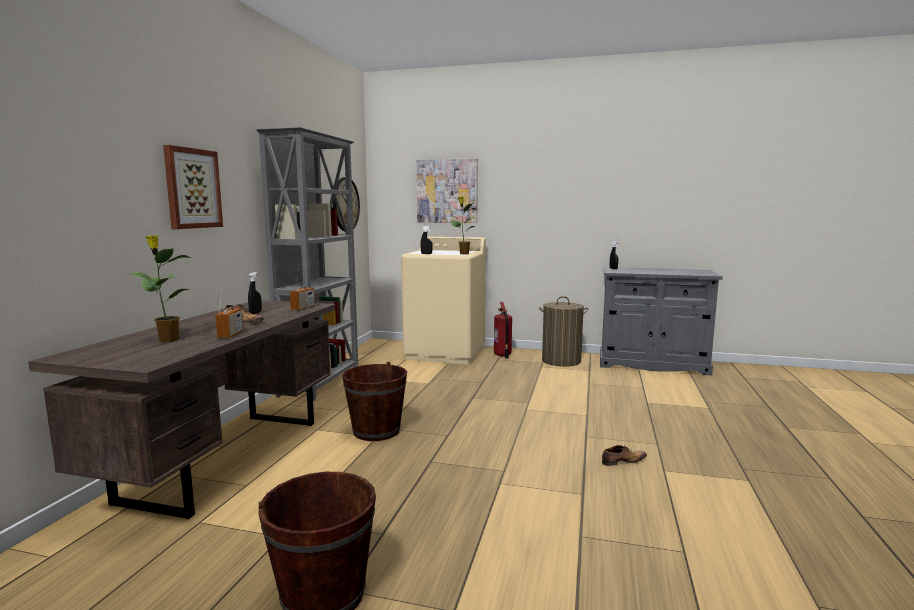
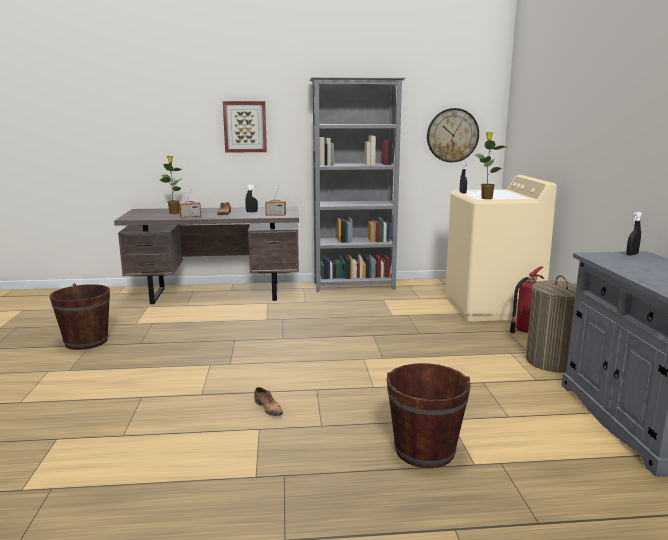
camera: 70 degrees right, 5 degrees up
brown bucket [342,362,407,441] -> brown bucket moved to [386,363,471,468]
picture [417,158,478,223] -> none

